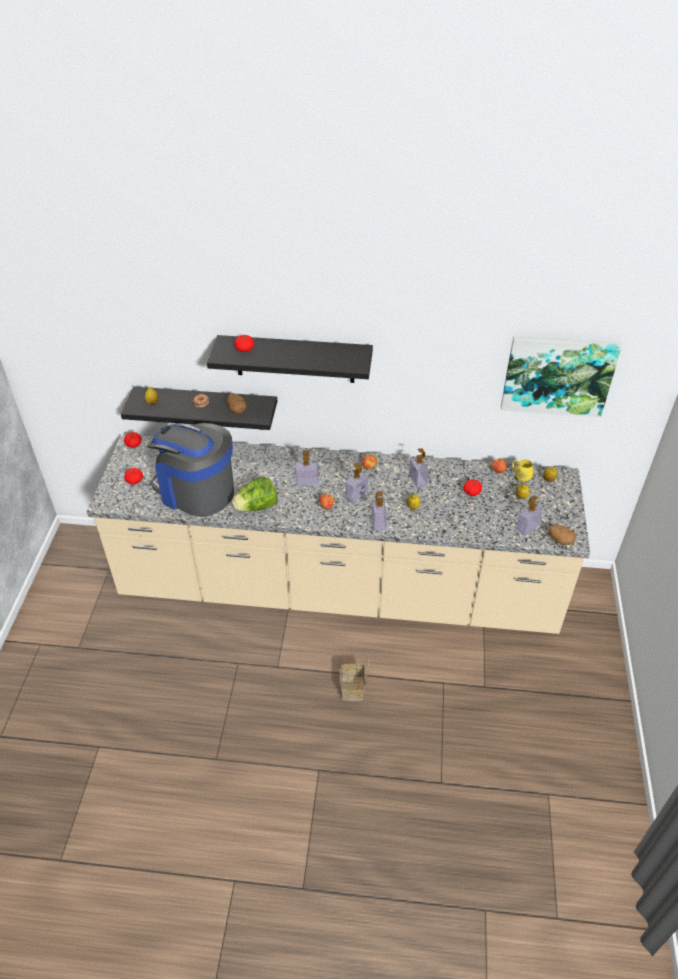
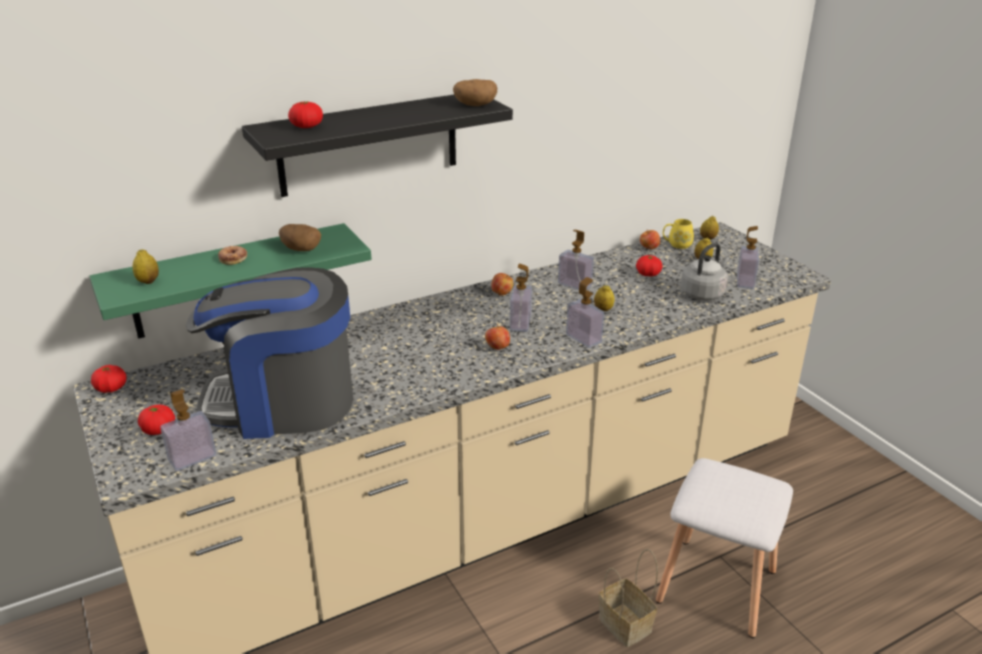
camera: 35 degrees left, 15 degrees down
black shelf [121,387,277,430] -> green shelf [89,223,371,339]
lettuce [231,477,278,512] -> none
soap dispenser [296,451,318,486] -> soap dispenser moved to [160,389,216,471]
picture [501,336,622,417] -> none
potato [549,524,576,545] -> potato moved to [453,79,497,106]
none -> white stool [656,458,793,638]
none -> grey kettle [681,243,730,300]

